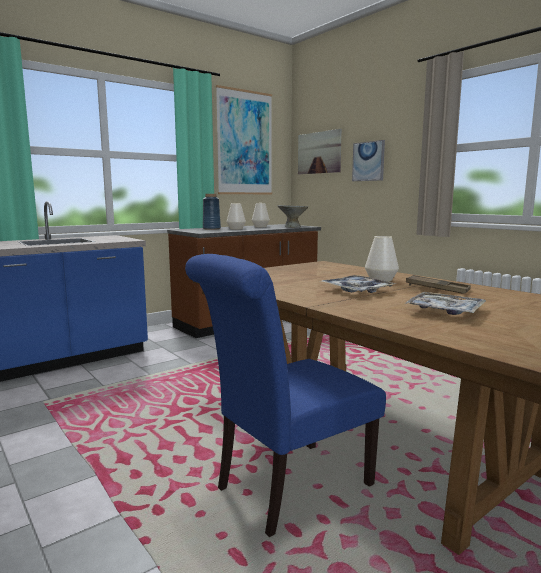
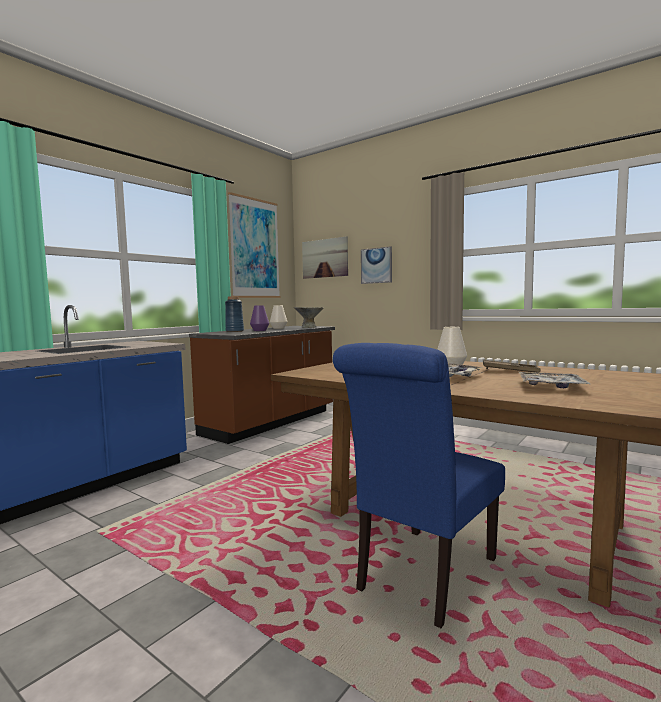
camera: 15 degrees left, 5 degrees down
white vase [227,203,246,230] -> purple vase [250,305,269,331]

